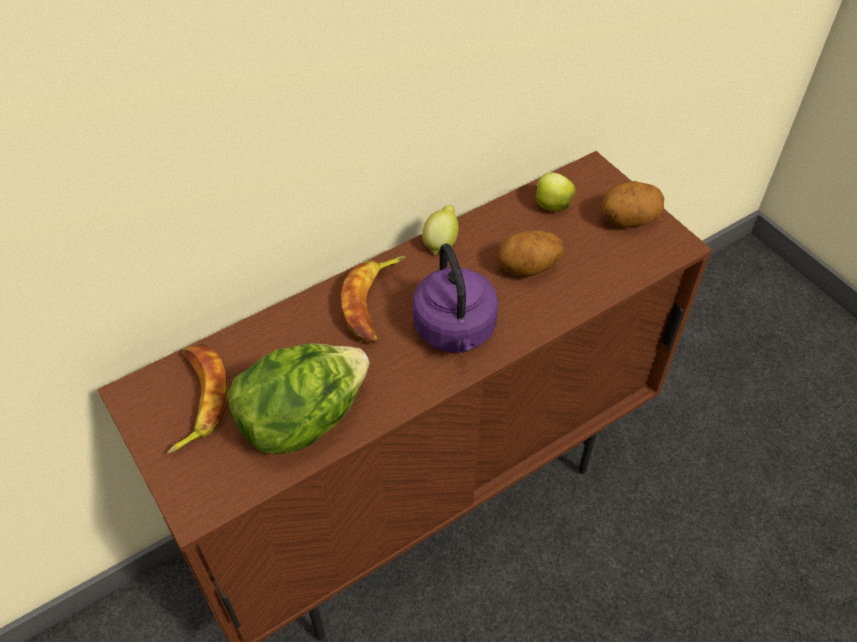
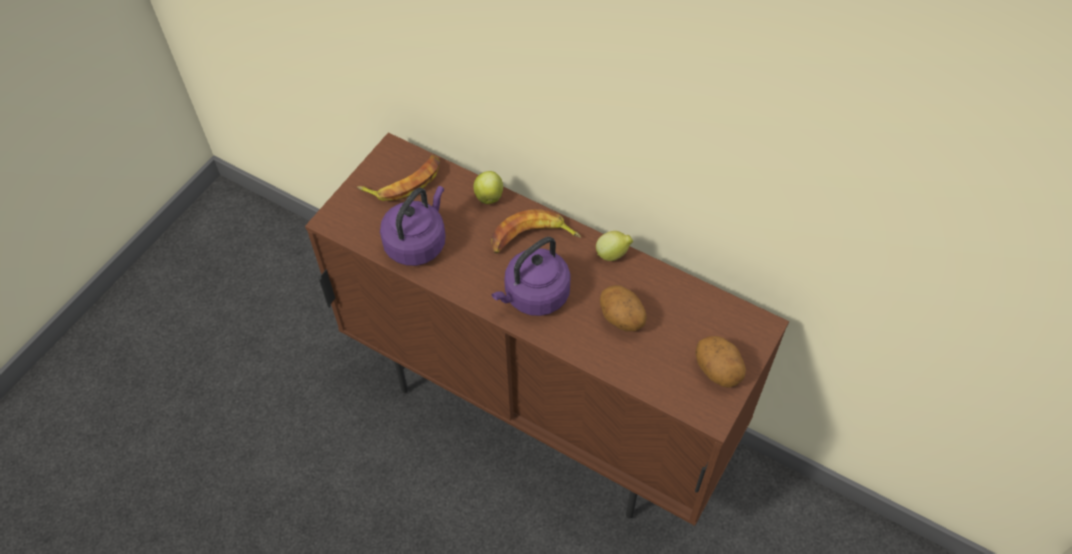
camera: 65 degrees right, 5 degrees up
lettuce [228,344,370,454] -> purple kettle [380,186,446,266]
apple [534,173,576,211] -> apple moved to [473,171,503,204]

